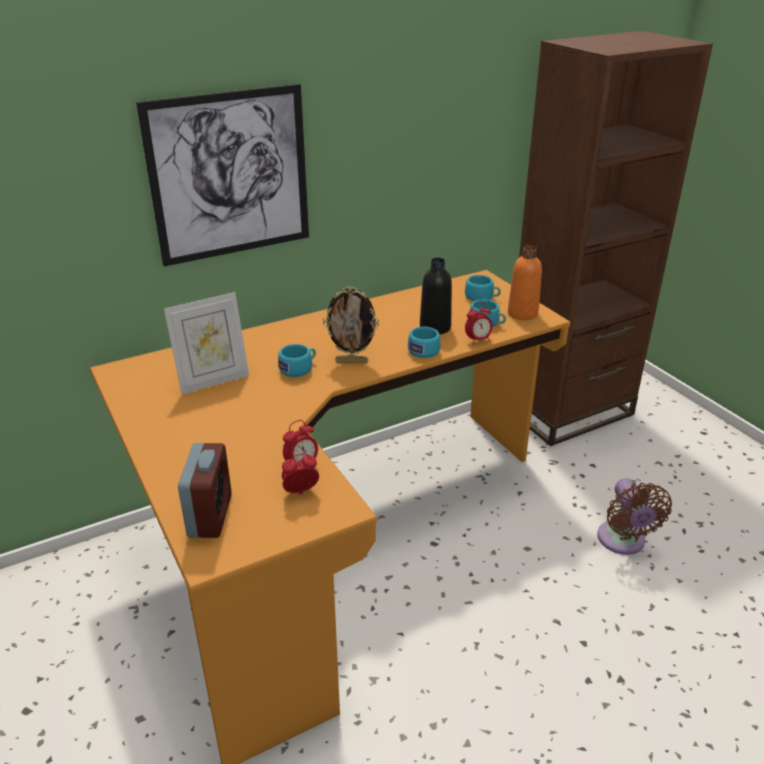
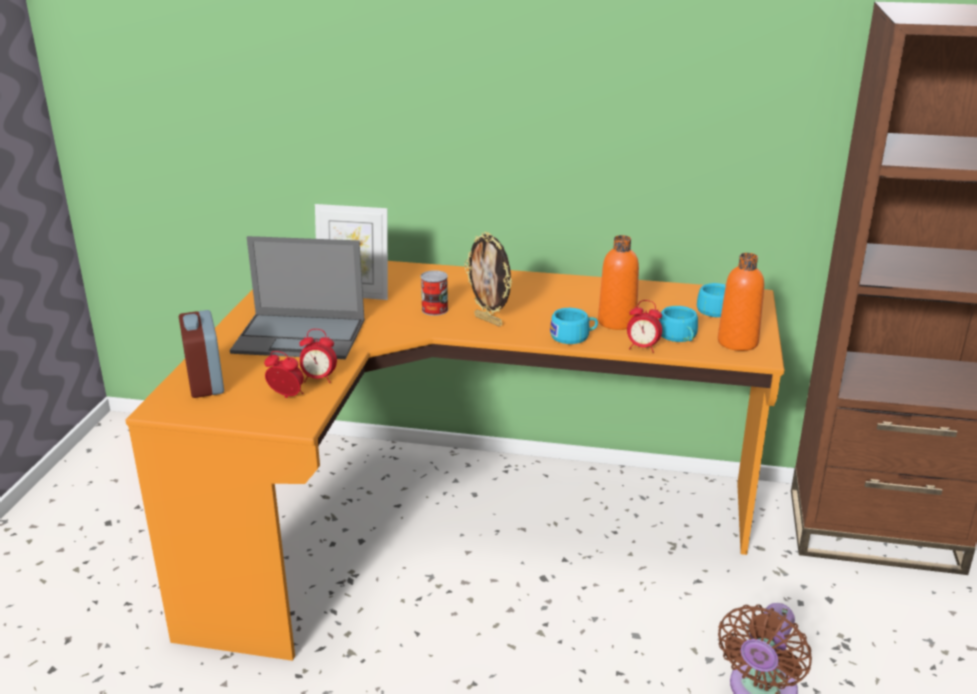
camera: 40 degrees right, 5 degrees down
picture [136,84,309,266] -> none
alarm clock [178,443,232,538] -> alarm clock turned 120 degrees clockwise [179,310,224,398]
turquoise cup [278,344,316,377] -> can [420,270,448,316]
black bottle [420,258,452,334] -> orange bottle [598,235,639,330]
none -> laptop [230,236,365,359]

